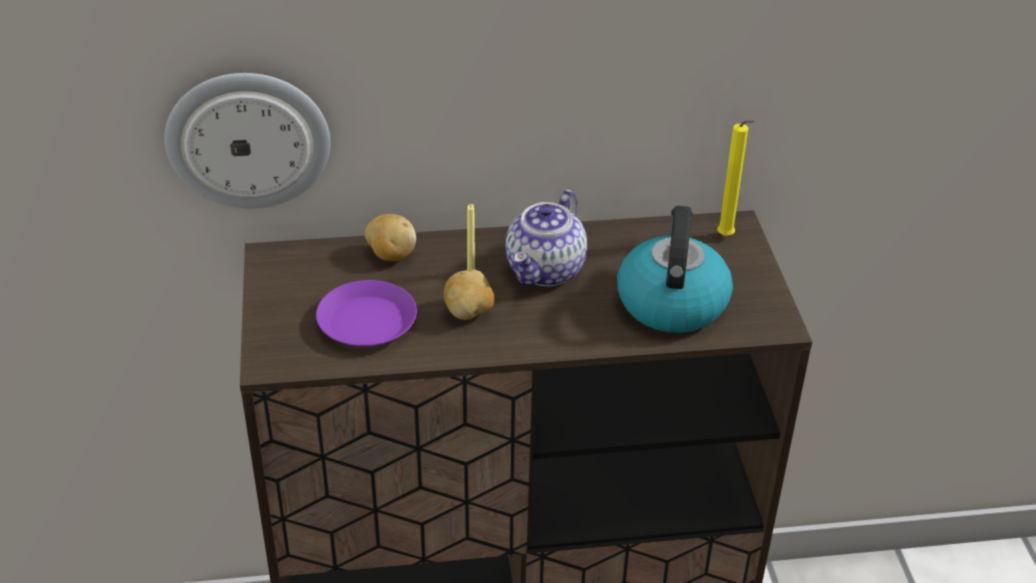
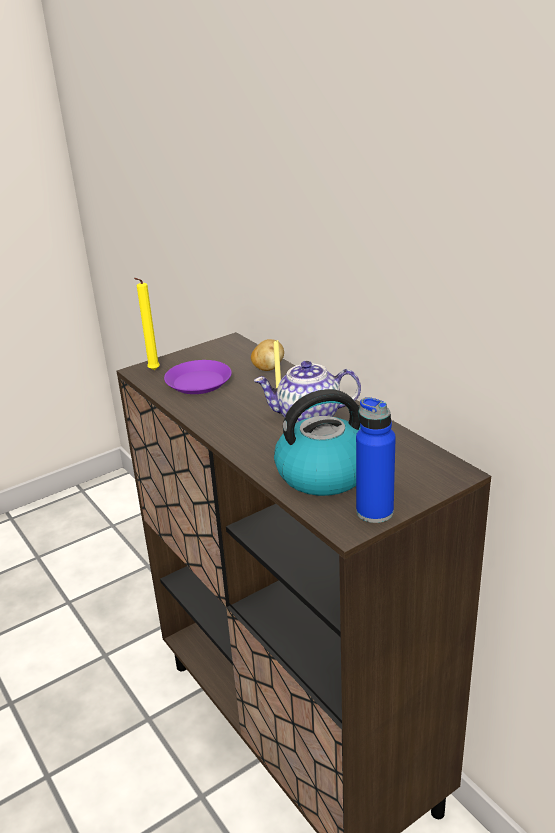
camera: 65 degrees right, 10 degrees down
wall clock [164,73,331,208] -> none
potato [444,269,495,320] -> none
yellow candle [717,120,754,236] -> yellow candle moved to [134,278,160,370]
none -> blue bottle [356,397,396,523]

